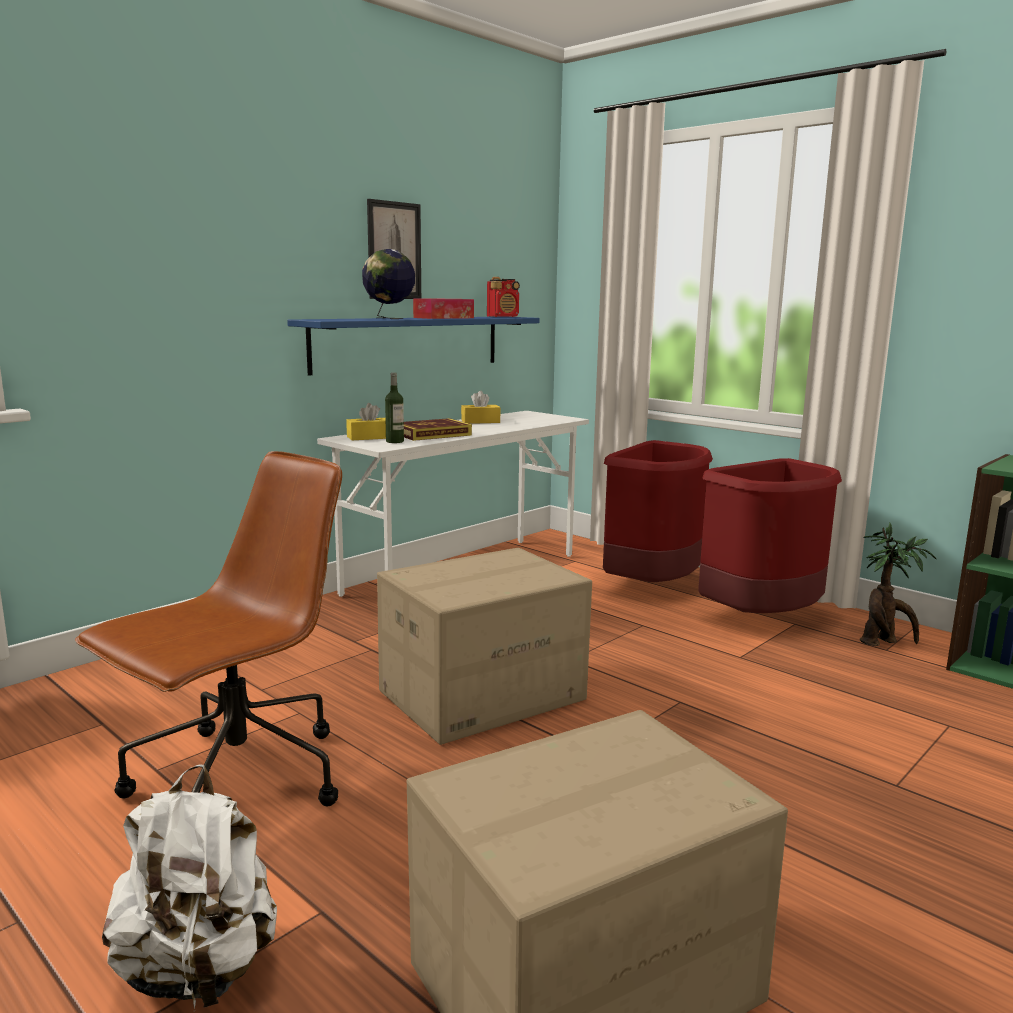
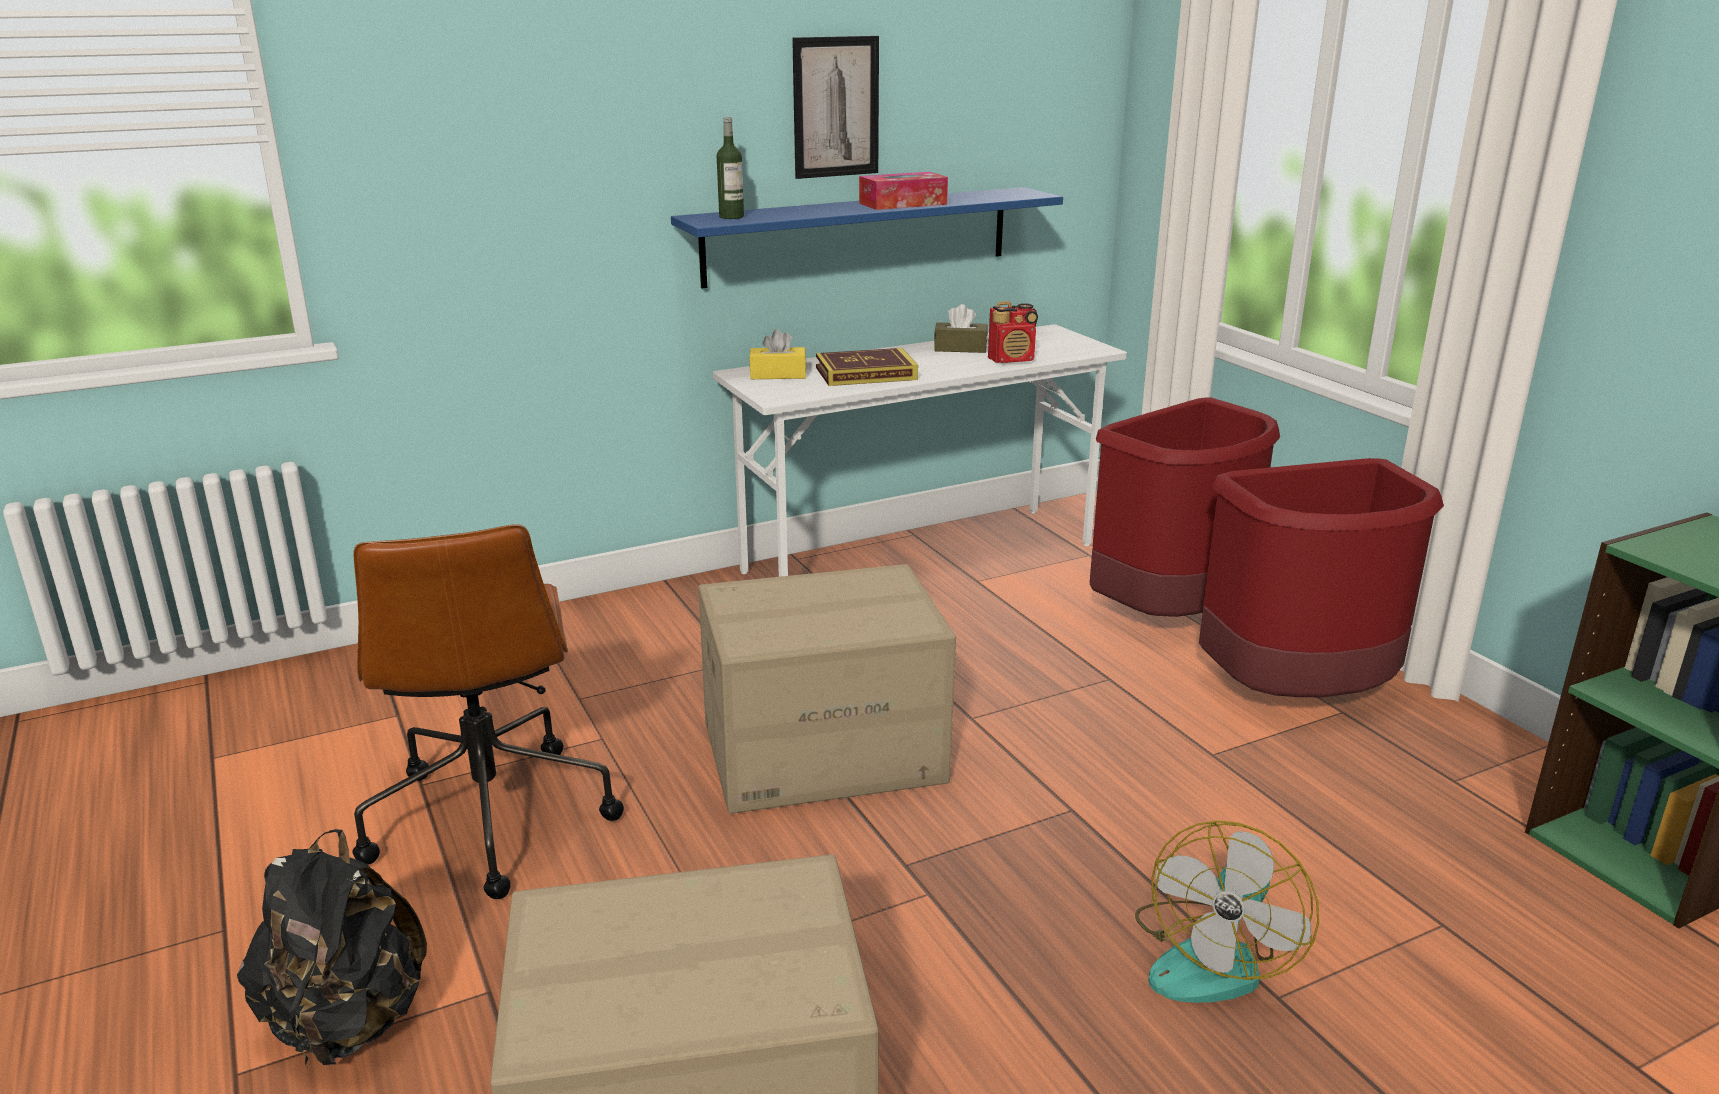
camera: 20 degrees right, 10 degrees up
brown office chair [75,451,342,807] -> brown office chair turned 105 degrees clockwise [352,524,624,899]
white backpack [102,764,277,1009] -> black backpack [237,829,427,1066]
globe [362,249,415,319] -> none
bottle [385,372,404,443] -> bottle moved to [717,117,744,219]
yellow tissue box [461,391,500,424] -> brown tissue box [934,304,988,353]
radio [487,277,520,317] -> radio moved to [988,301,1038,363]
potted plant [860,523,936,646] -> none
none -> fan [1135,820,1319,1003]

